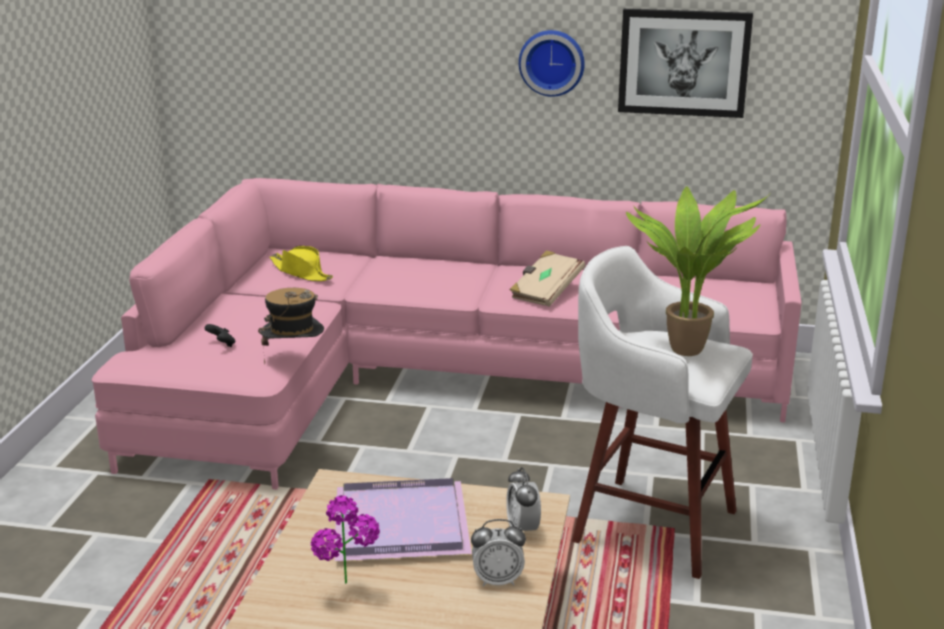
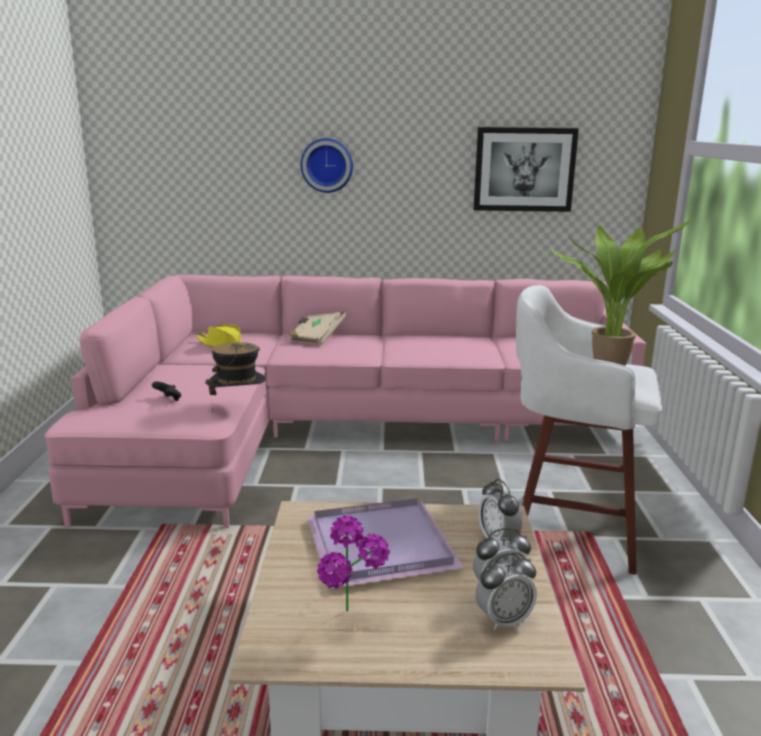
camera: 10 degrees left, 5 degrees down
beige book [510,250,585,307] -> beige book moved to [289,312,347,345]
wall clock [519,30,585,97] -> wall clock moved to [300,138,353,193]
none -> alarm clock [475,552,537,631]

